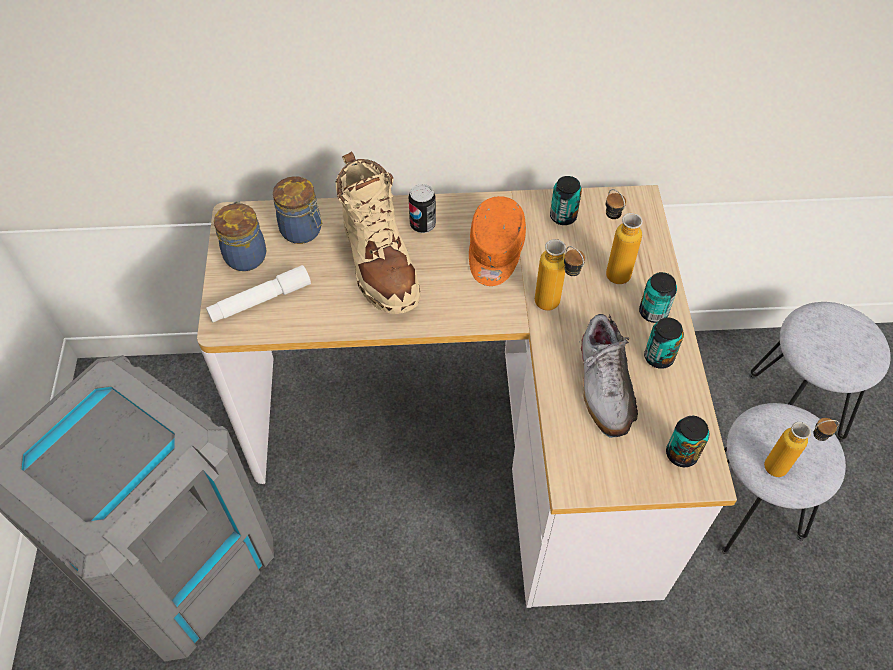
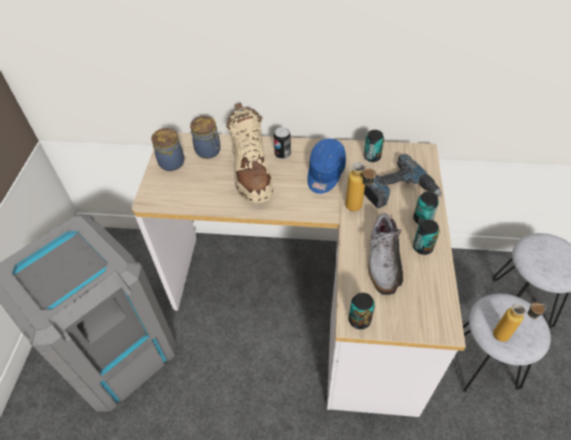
camera: 10 degrees right, 5 degrees down
white flashlight [206,265,311,322] -> none
orange cap [469,196,526,286] -> blue cap [307,139,346,194]
bottle [606,189,643,284] -> power drill [364,154,442,208]
can [666,416,710,467] -> can moved to [349,293,375,329]

